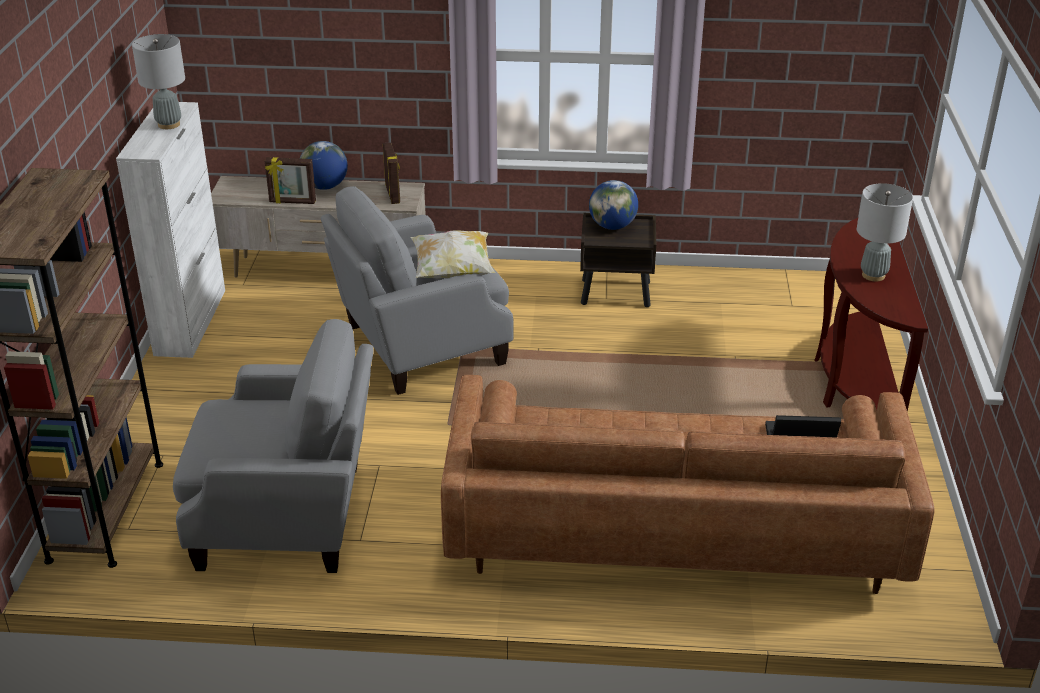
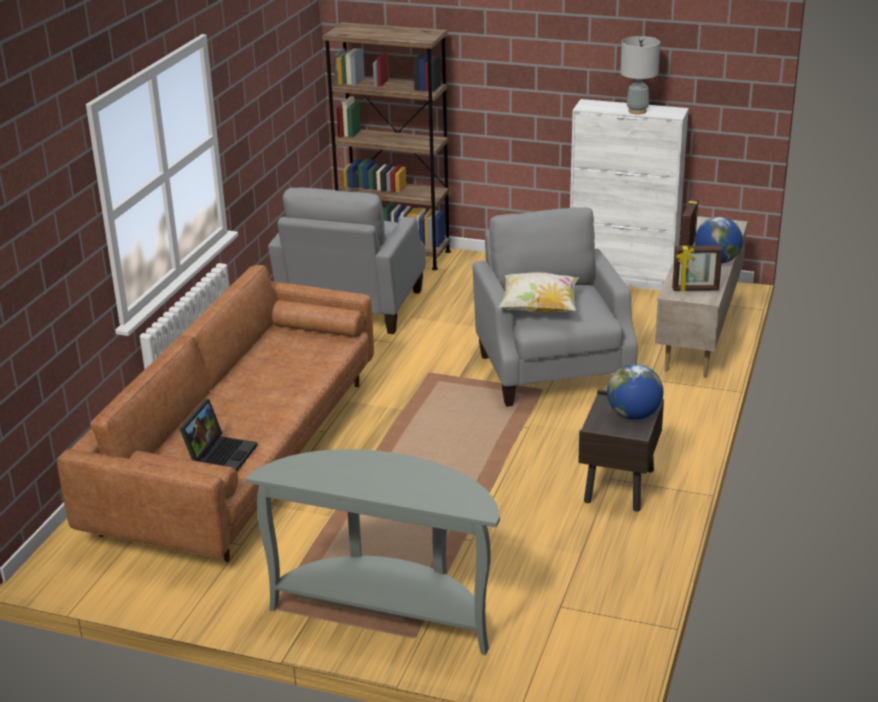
camera: 105 degrees right, 5 degrees down
brown console table [814,218,928,412] -> grey console table [246,449,500,655]
grey table lamp [857,183,913,281] -> none

